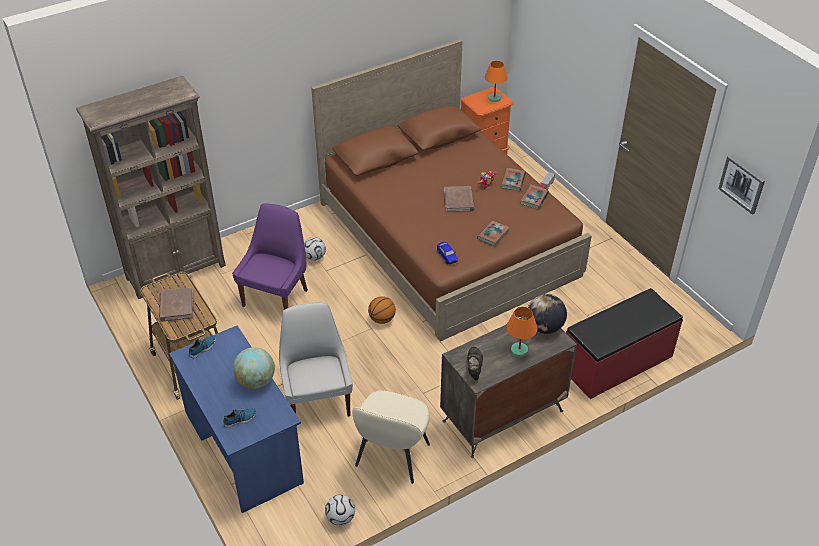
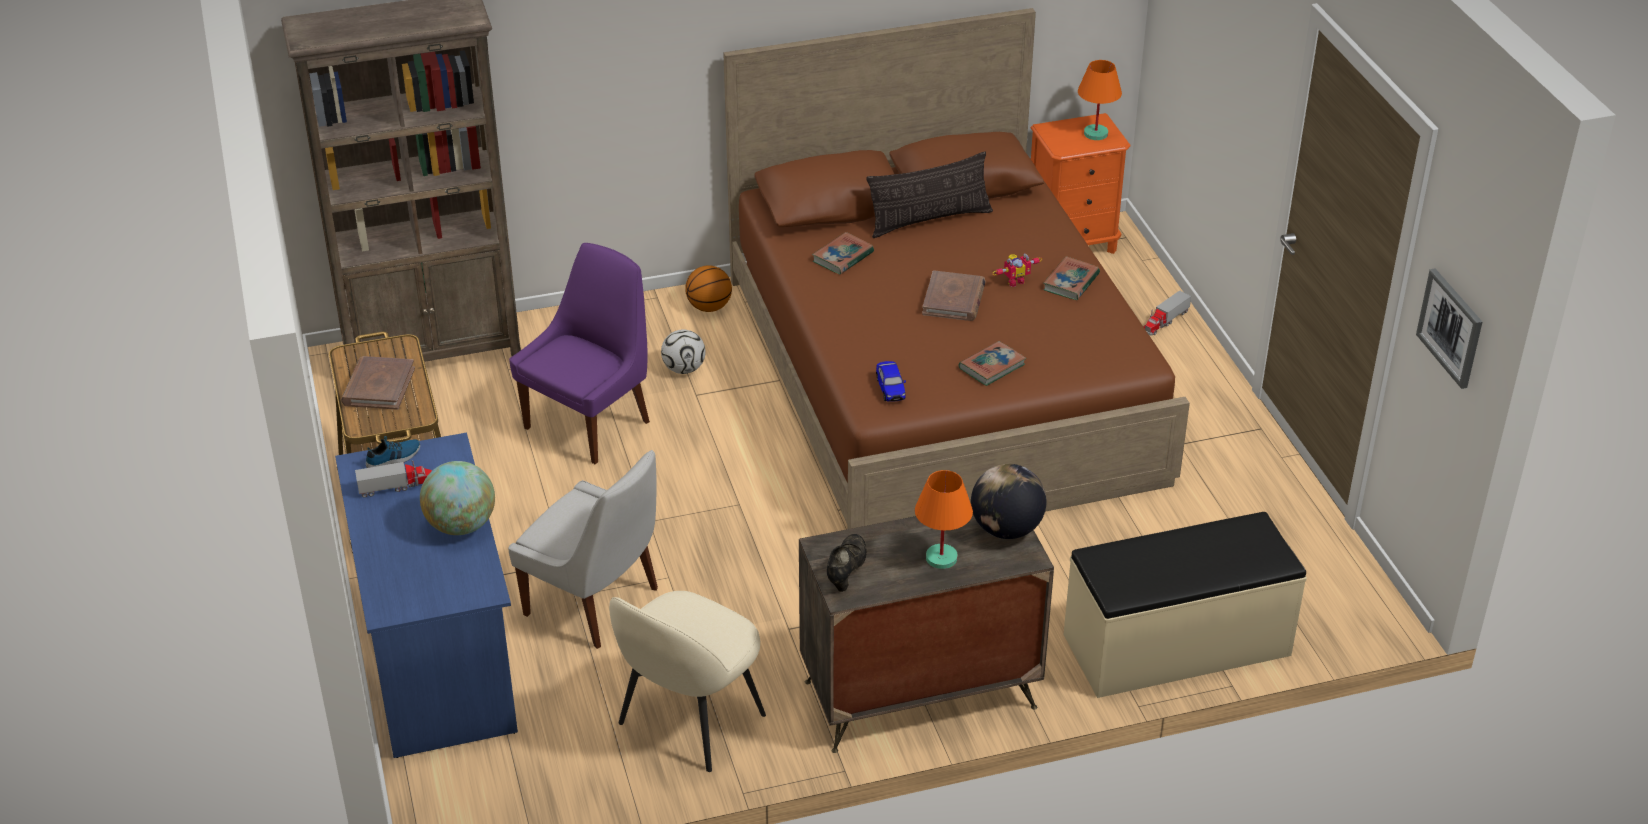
camera: 15 degrees right, 5 degrees down
shoe [223,408,256,428] -> none
white chair [279,302,353,416] -> white chair turned 120 degrees clockwise [508,450,658,649]
football [325,495,355,526] -> none
basketball [368,296,396,324] -> basketball moved to [685,265,732,312]
book [520,185,549,209] -> book moved to [812,232,874,274]
red bench [566,288,683,399] -> beige bench [1064,512,1307,698]
none -> toy truck [355,460,432,498]
none -> pillow [866,152,993,238]

